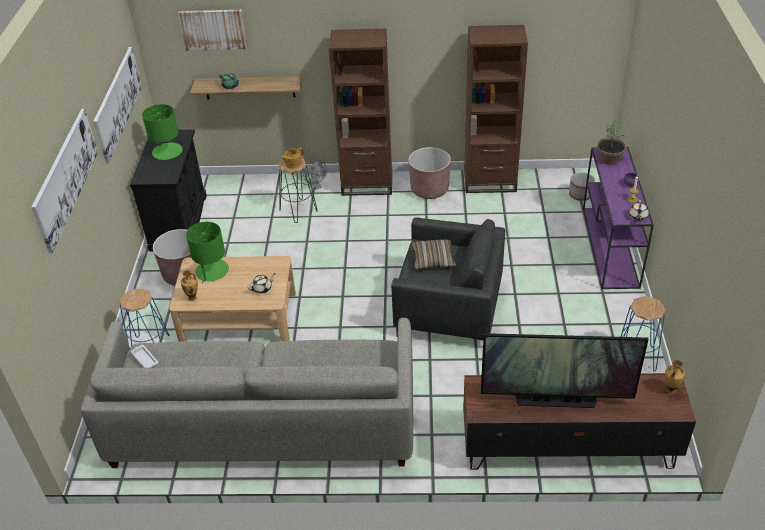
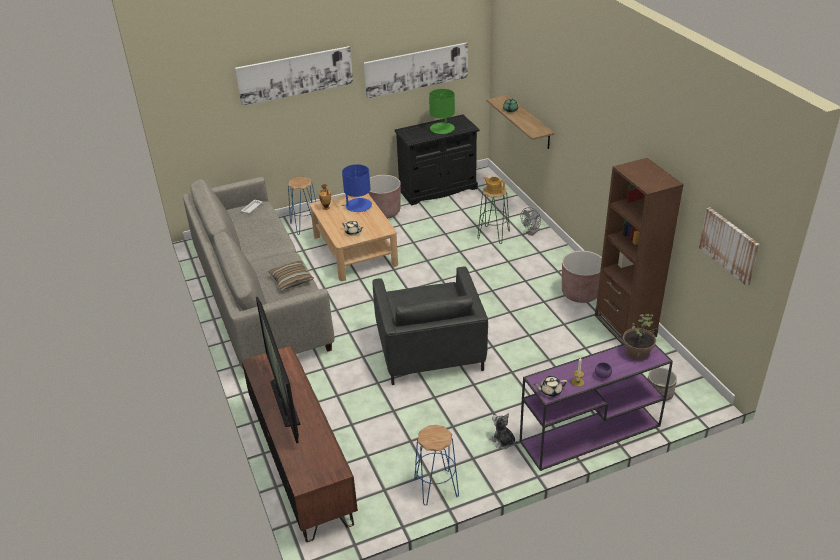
camera: 65 degrees right, 5 degrees down
picture [178,10,248,51] -> picture moved to [699,207,760,286]
green table lamp [186,222,229,283] -> blue table lamp [342,164,372,212]
brown bookcase [329,29,392,196] -> none
pillow [411,240,456,269] -> pillow moved to [268,261,314,290]
vase [665,360,685,394] -> none
none -> plush toy [489,413,518,449]

